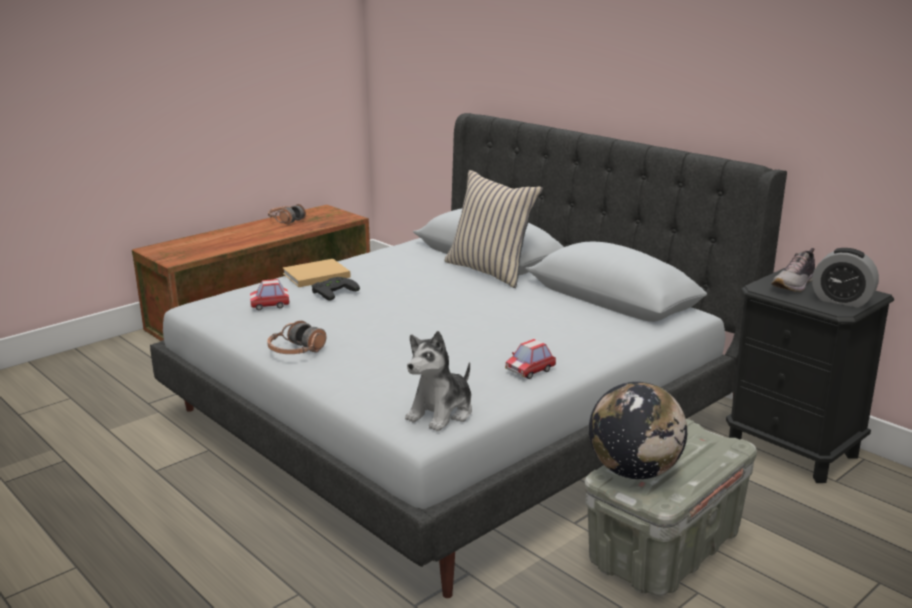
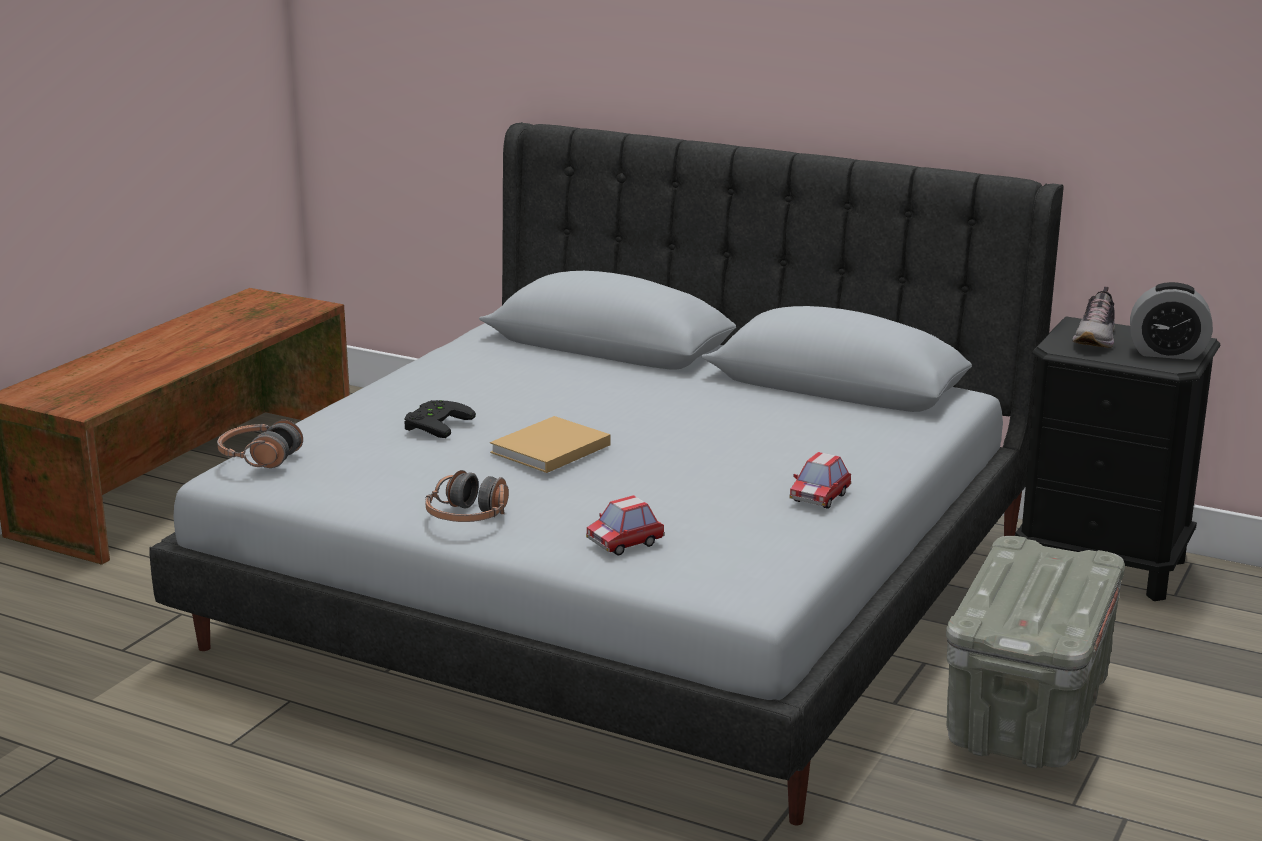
camera: 20 degrees left, 0 degrees up
toy car [250,279,290,310] -> toy car moved to [586,495,665,555]
headphones [268,204,306,224] -> headphones moved to [217,419,303,468]
beige book [283,259,351,287] -> beige book moved to [490,416,611,473]
plush toy [405,331,472,431] -> none
beige pillow [444,170,543,288] -> none
globe [589,382,687,479] -> none

